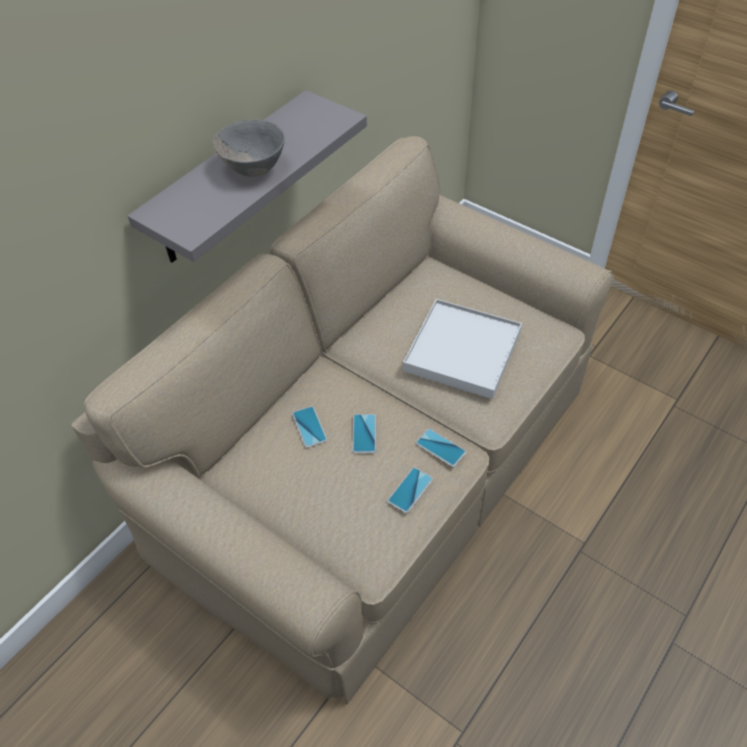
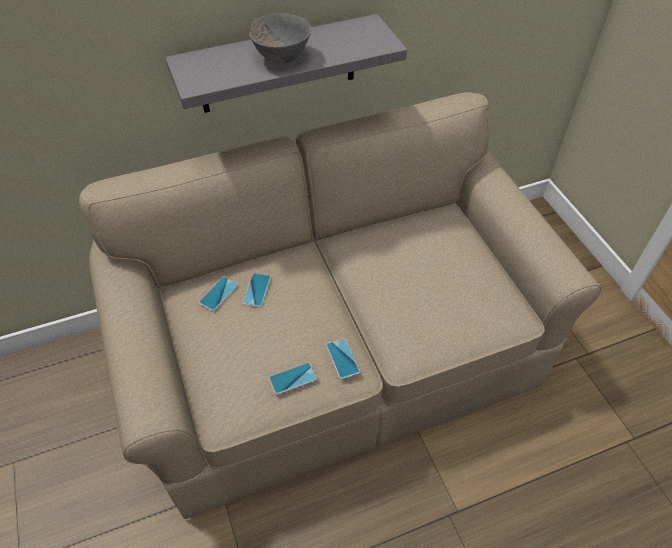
camera: 30 degrees right, 0 degrees up
phone [352,414,376,453] -> phone moved to [199,276,238,311]
white tray [403,299,522,399] -> none

